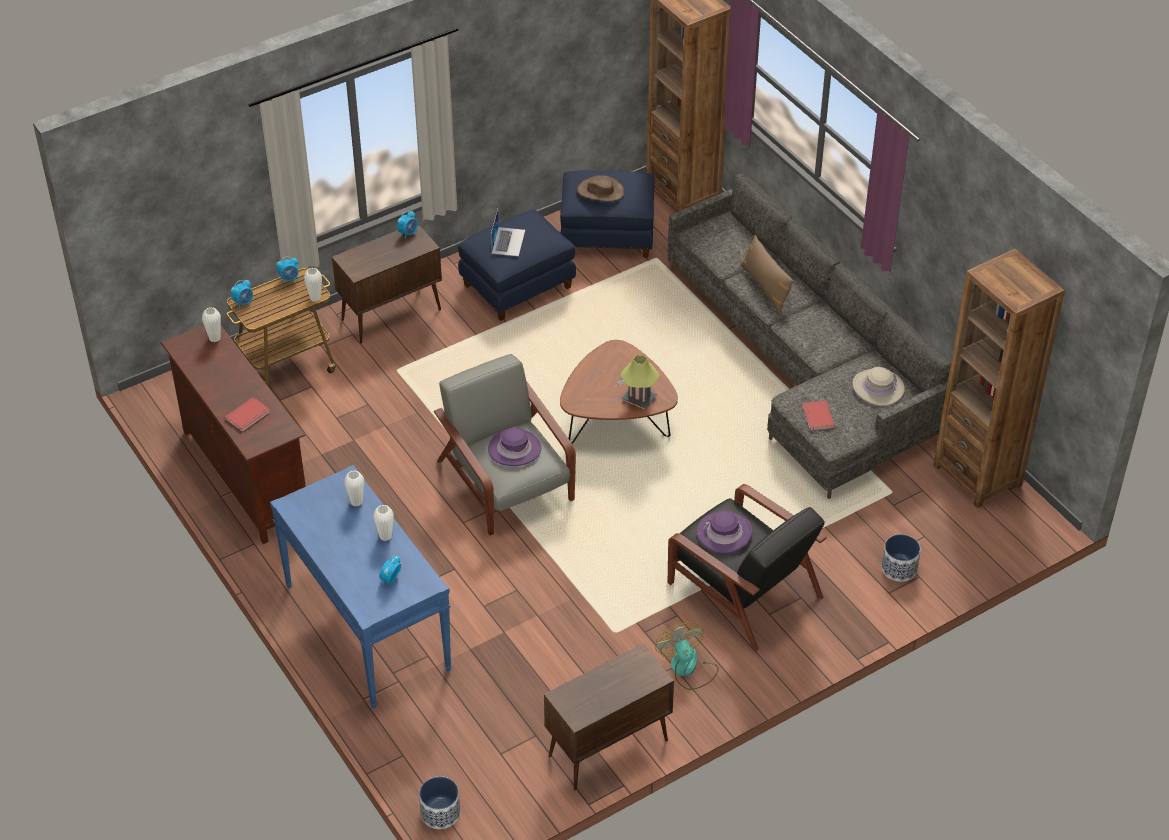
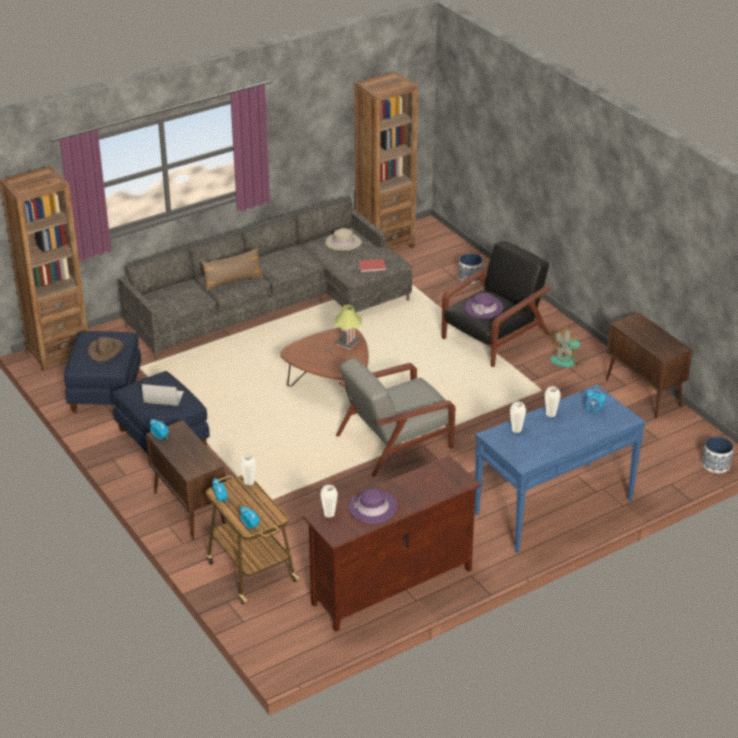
camera: 90 degrees left, 10 degrees down
red book [225,398,270,432] -> none
purple hat [488,427,541,466] -> purple hat moved to [348,488,397,524]

